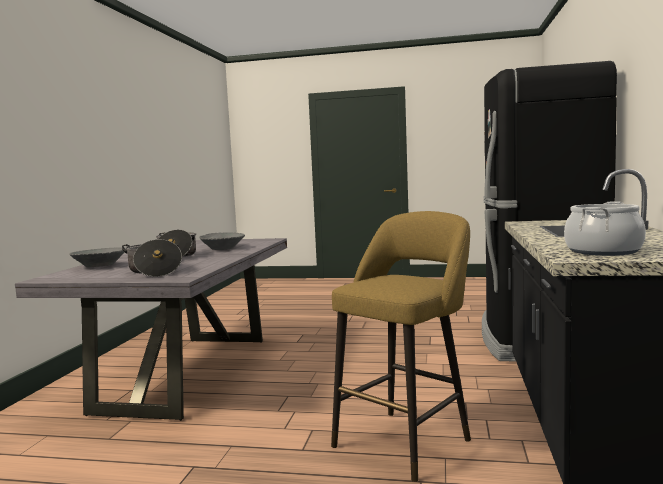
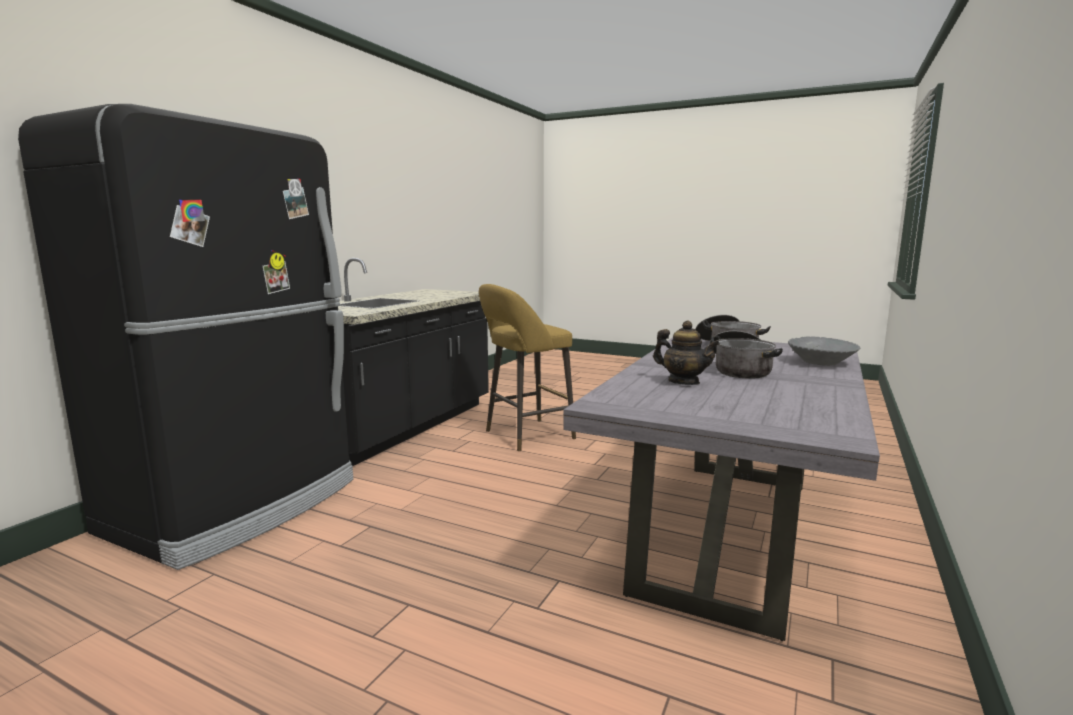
camera: 165 degrees left, 5 degrees up
grey bowl [199,232,245,250] -> teapot [653,321,720,385]
cooking pot [564,201,646,256] -> none

